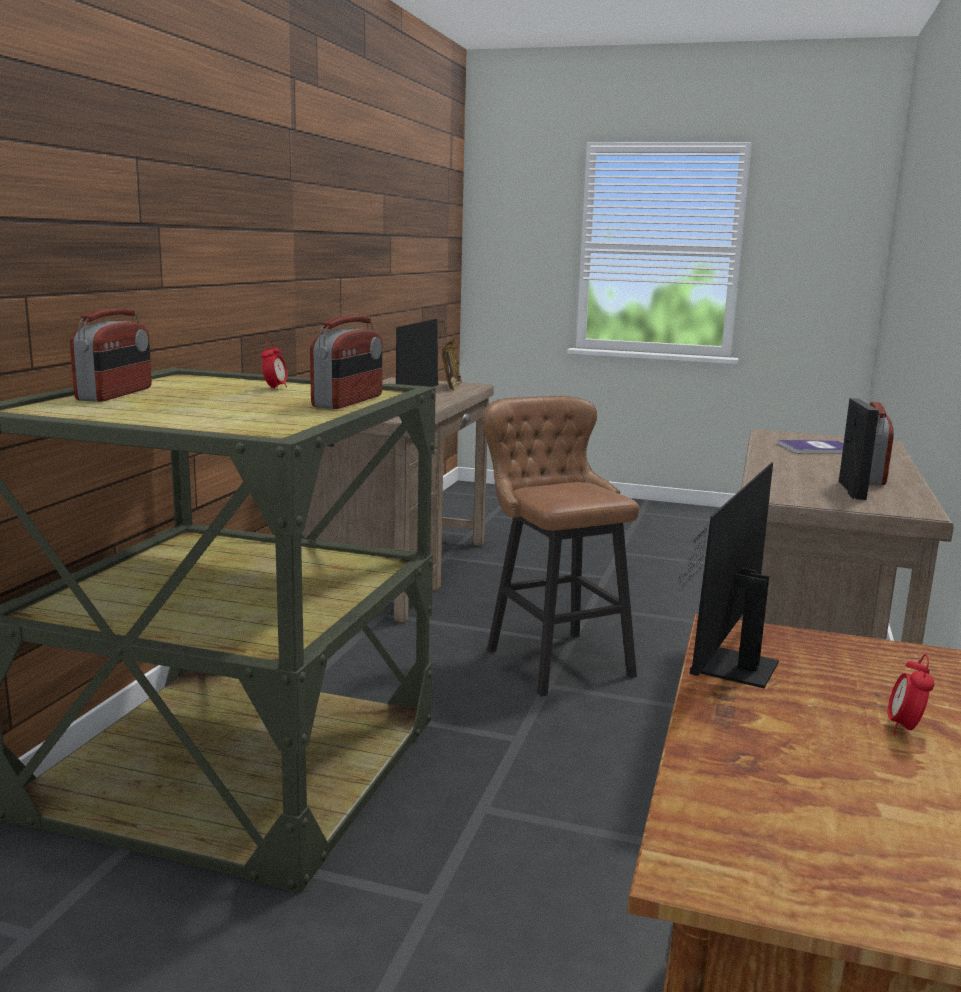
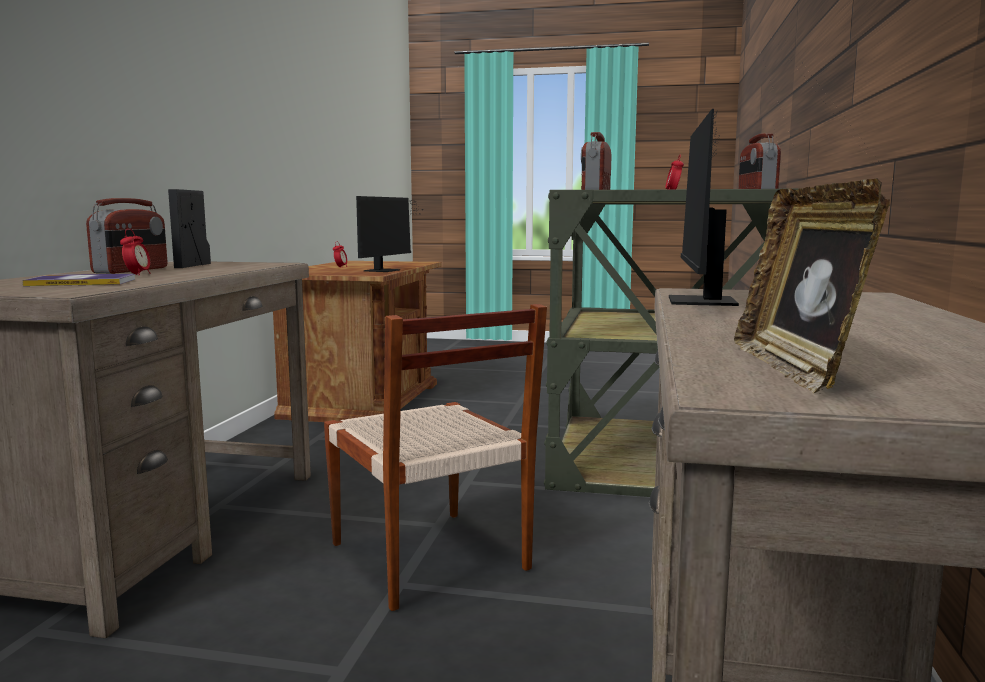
camera: 175 degrees right, 5 degrees down
brown stool [482,396,639,697] -> chair [324,304,547,611]
none -> alarm clock [120,229,150,275]

